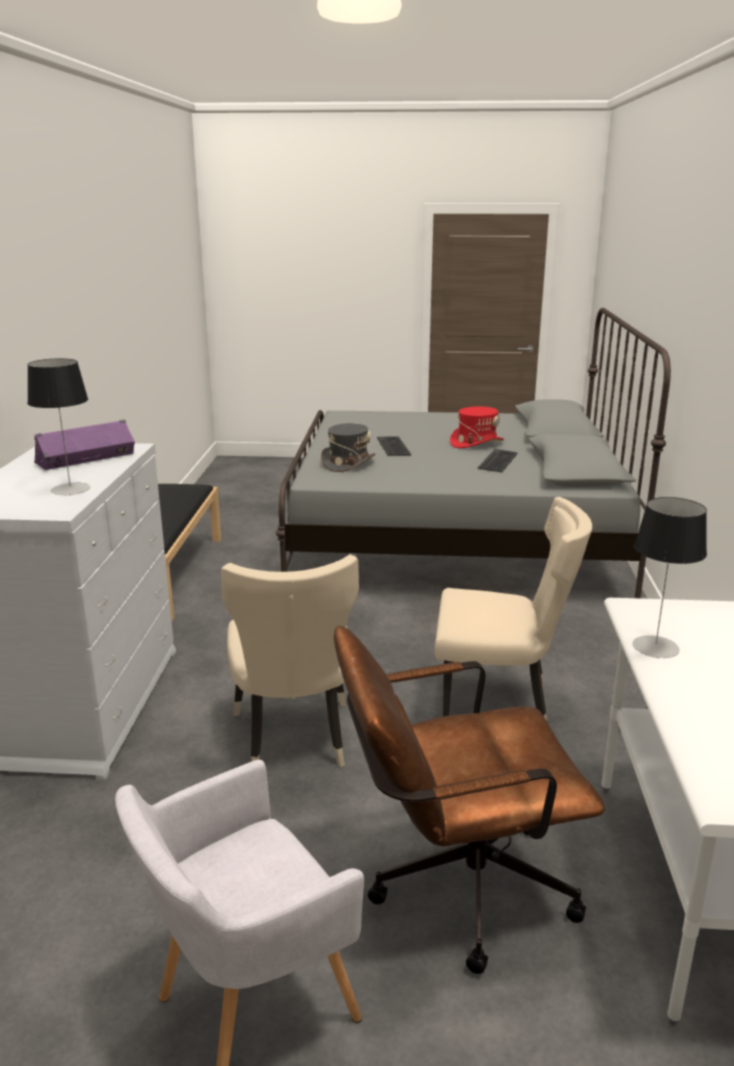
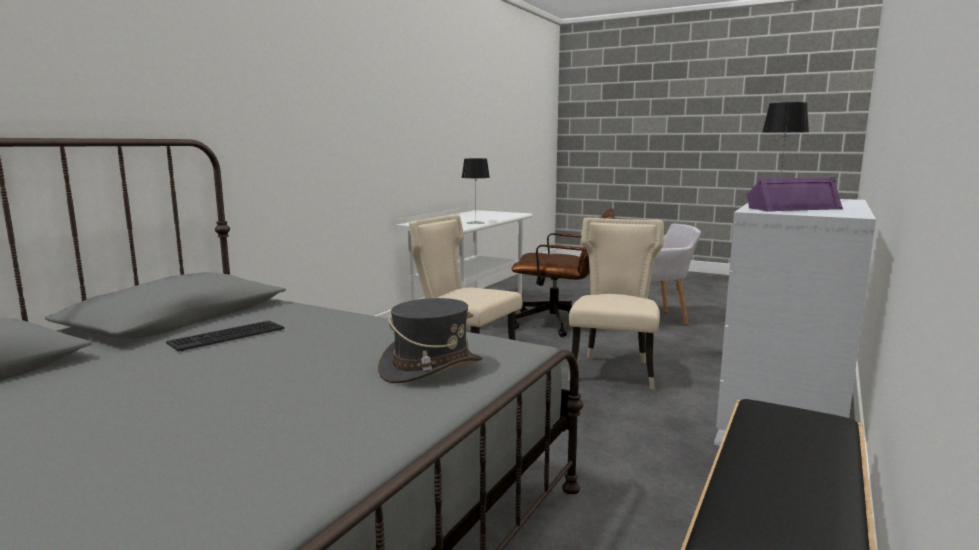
camera: 155 degrees left, 10 degrees down
keyboard [377,437,411,456] -> none
red hat [450,406,504,448] -> none

